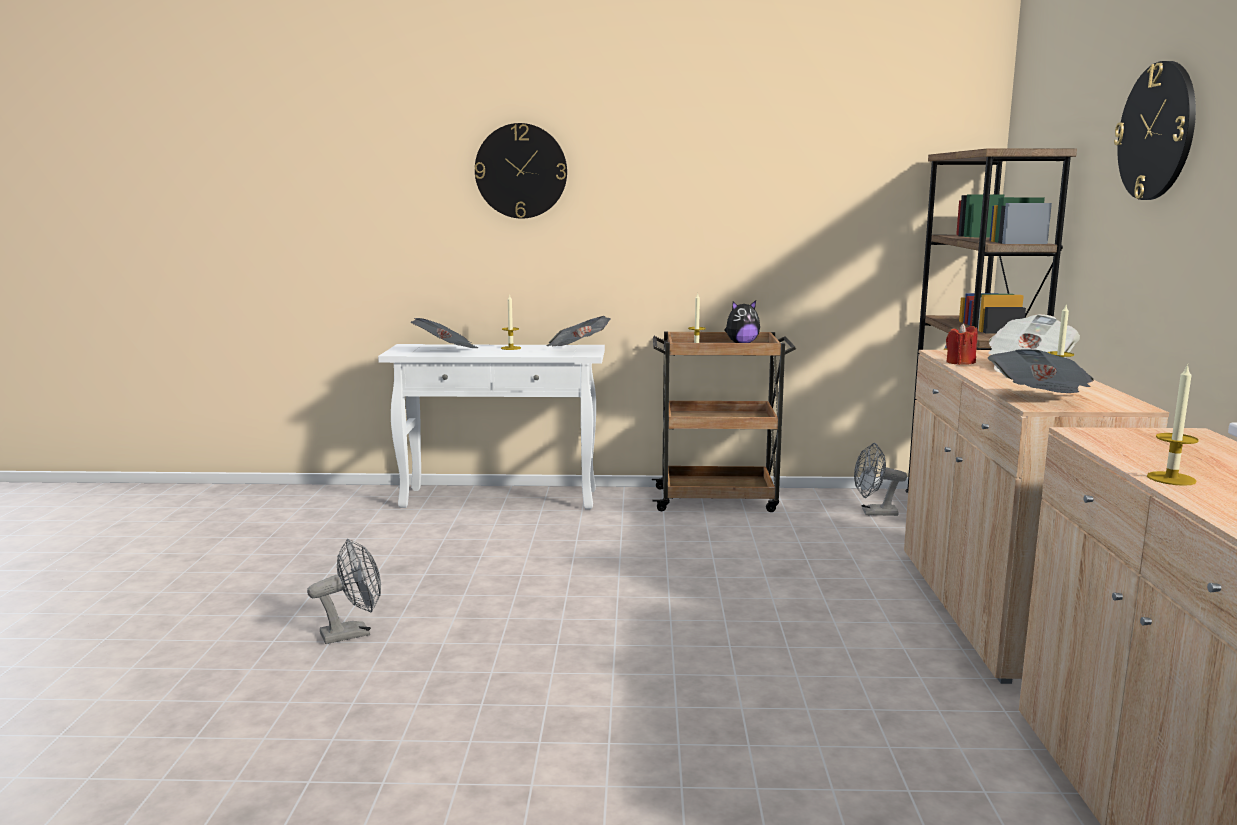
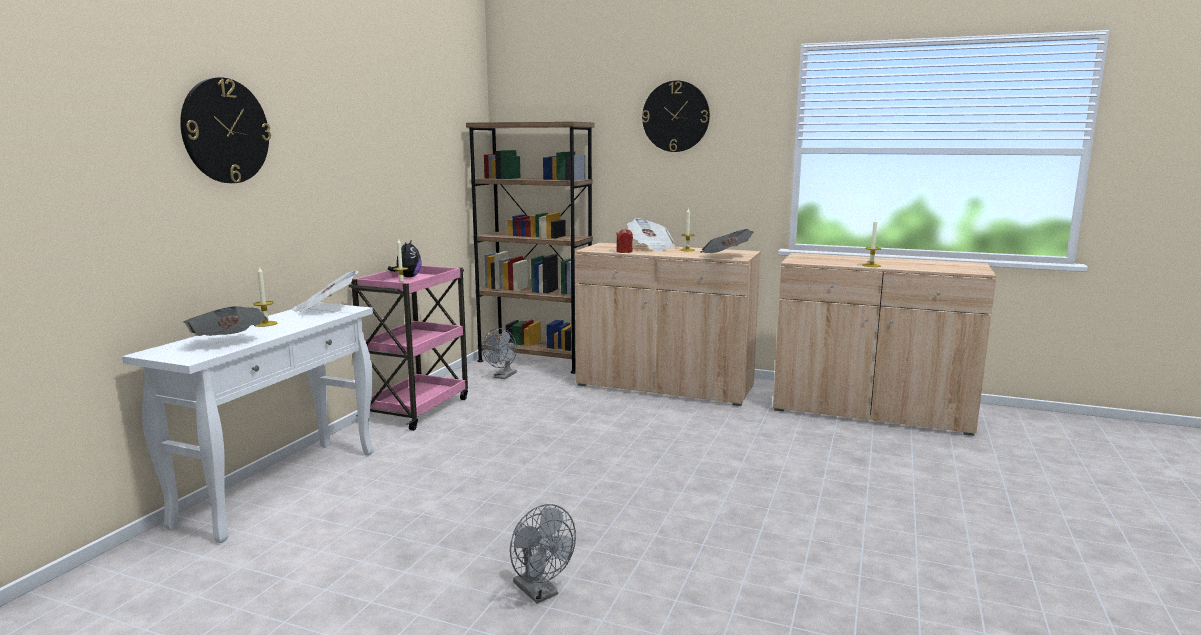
camera: 70 degrees left, 0 degrees up
grey fan [307,539,381,644] -> grey fan turned 150 degrees clockwise [510,504,576,604]
brown cart [652,331,796,512] -> pink cart [348,265,468,431]

